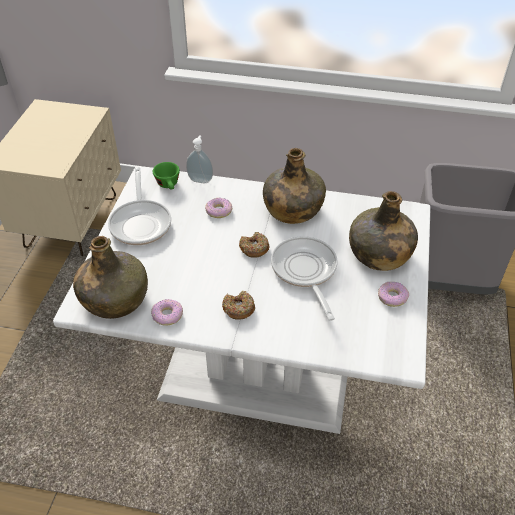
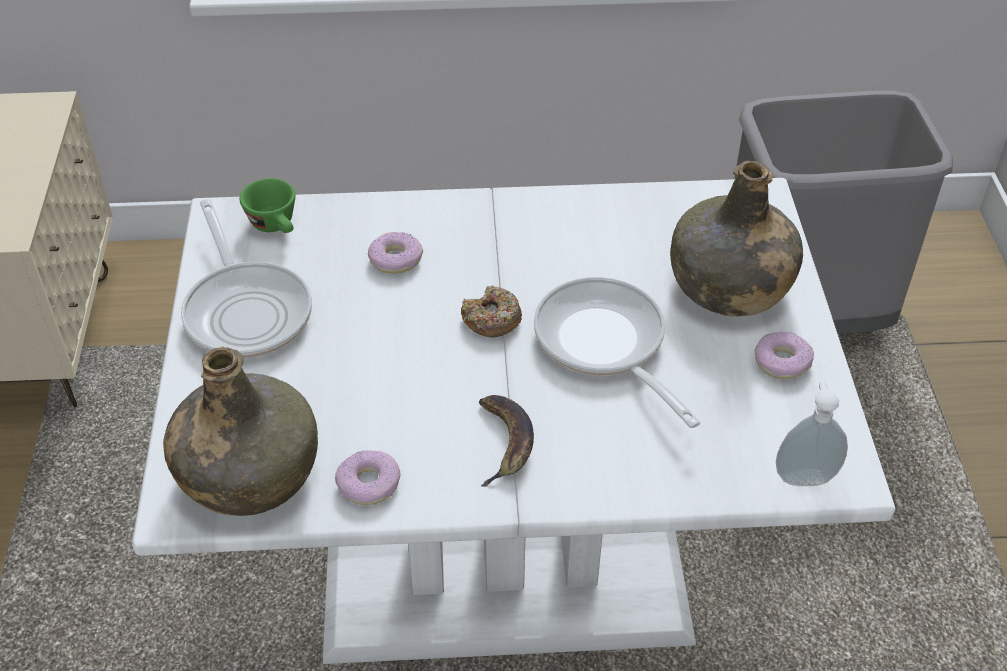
camera: 15 degrees left, 0 degrees up
soap dispenser [186,135,213,183] -> soap dispenser moved to [776,382,848,486]
donut [222,291,255,320] -> banana [479,395,534,487]
green bottle [263,148,326,224] -> none

